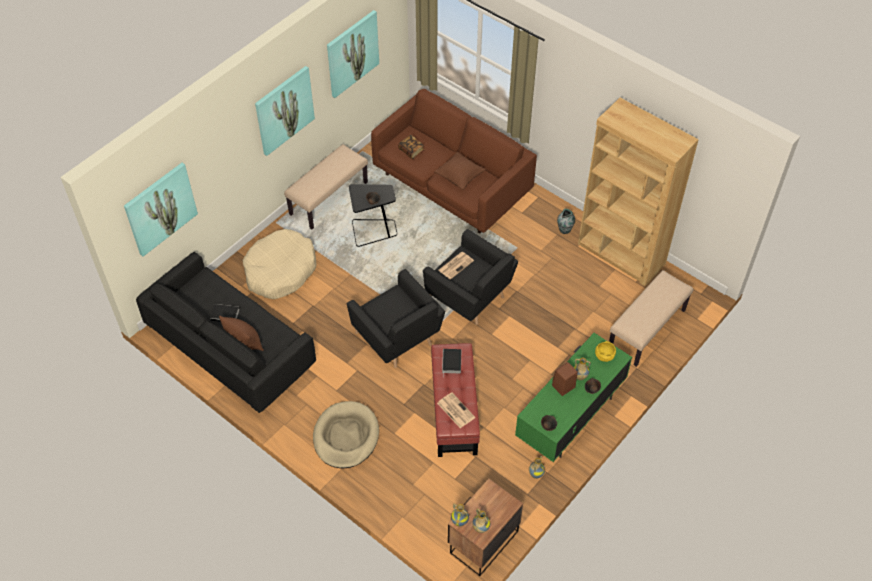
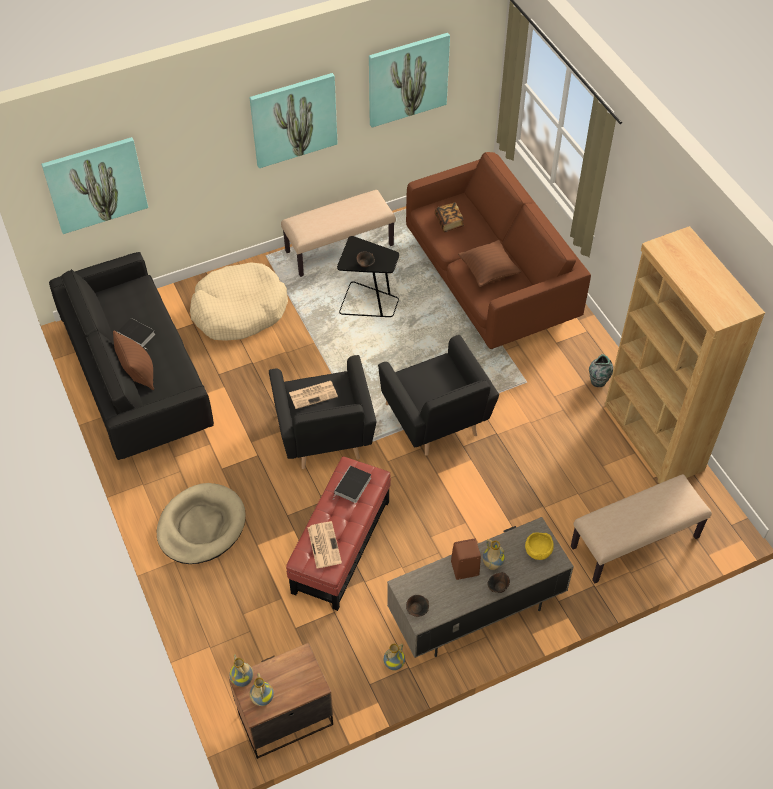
camera: 25 degrees right, 0 degrees up
newspaper [438,252,474,280] -> newspaper moved to [289,381,338,409]
green tv stand [515,333,632,462] -> grey tv stand [387,517,574,658]

